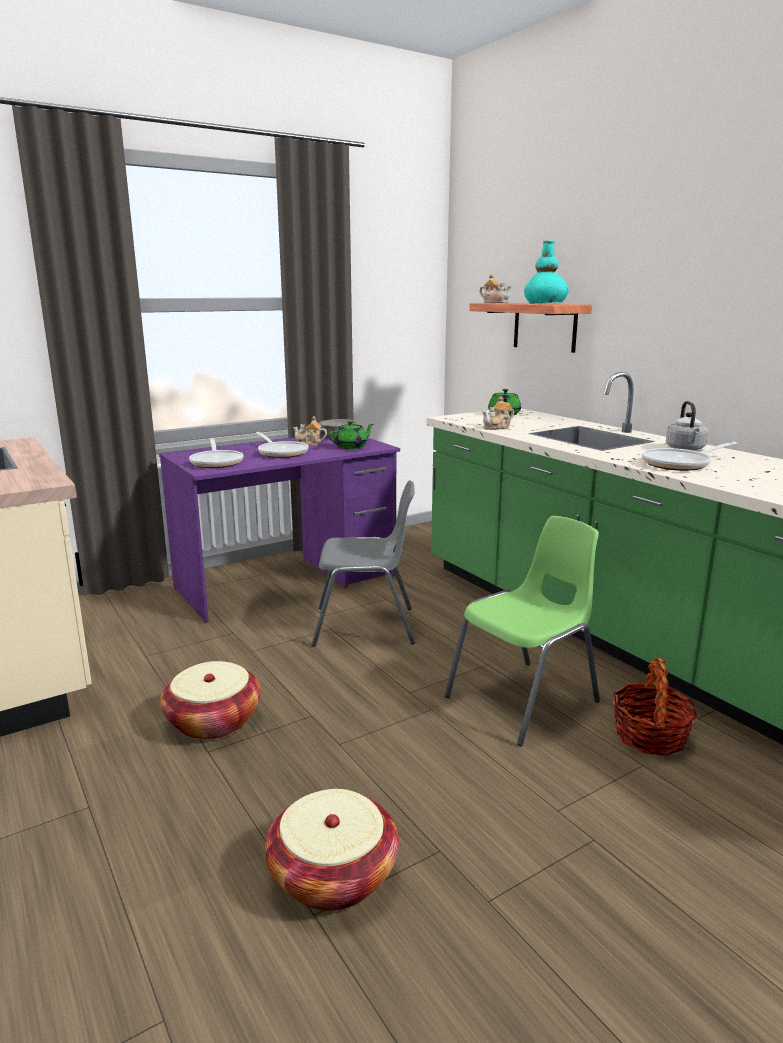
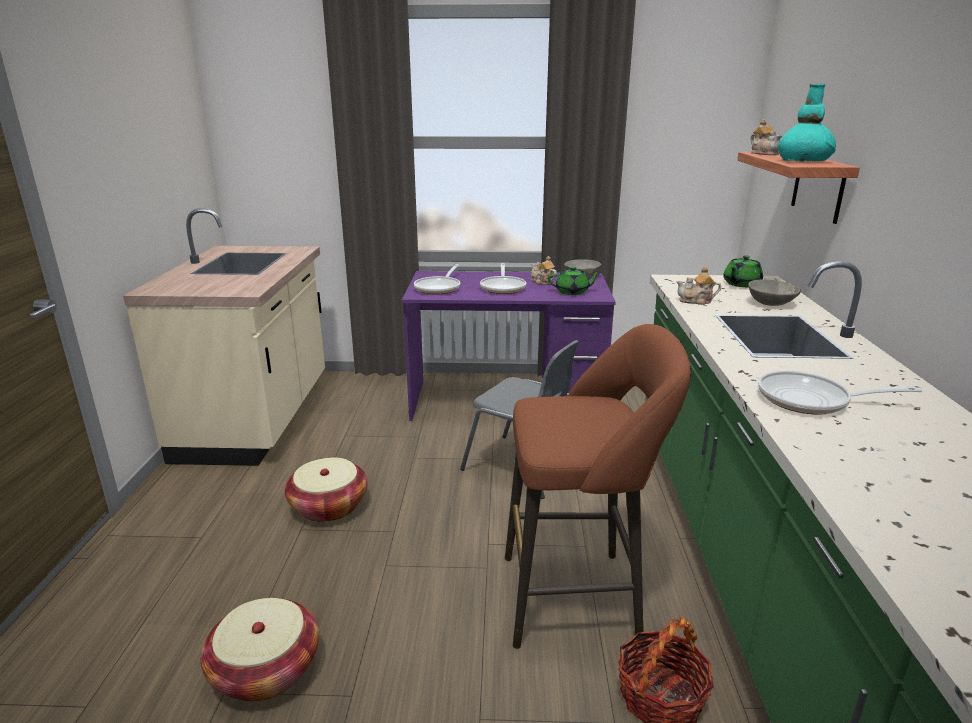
camera: 35 degrees right, 5 degrees up
green chair [445,516,600,746] -> brown stool [505,324,691,649]
grey kettle [666,401,708,451] -> none
none -> grey bowl [748,279,801,306]

